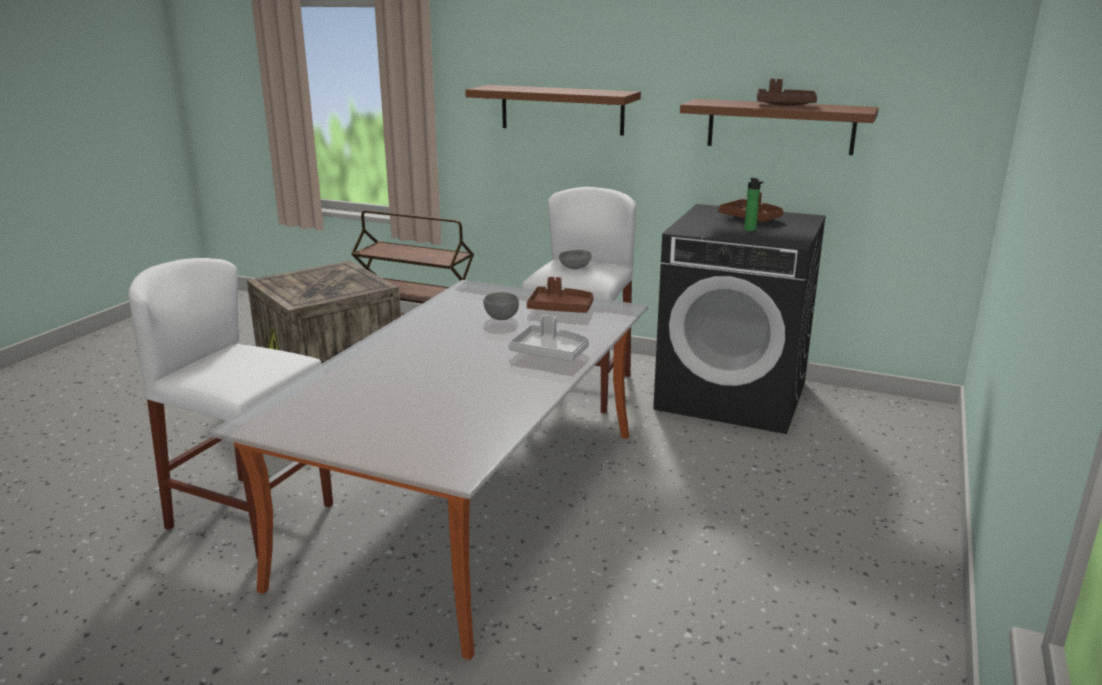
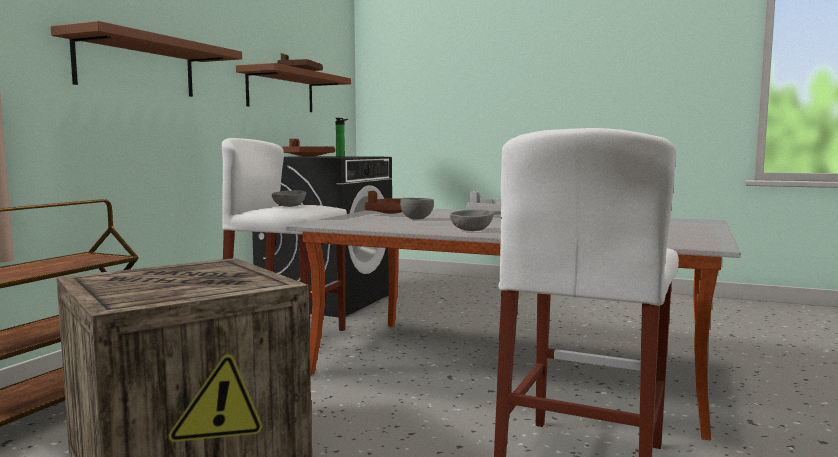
camera: 90 degrees left, 15 degrees down
none -> grey bowl [450,210,494,231]

